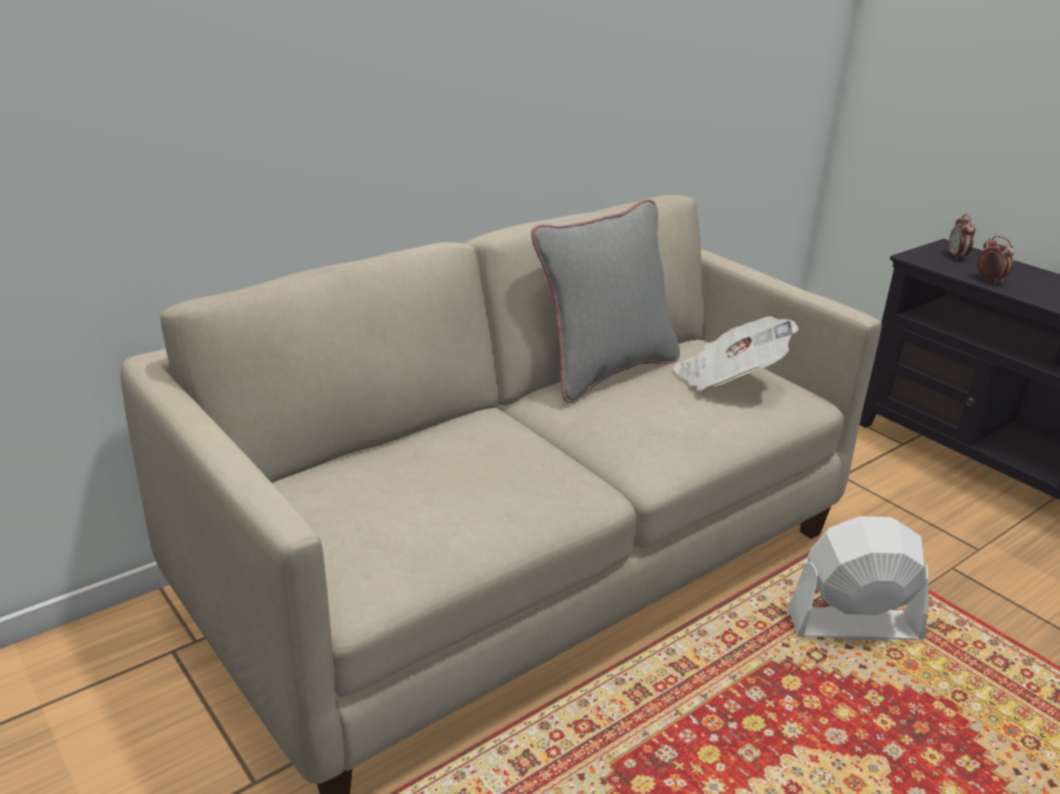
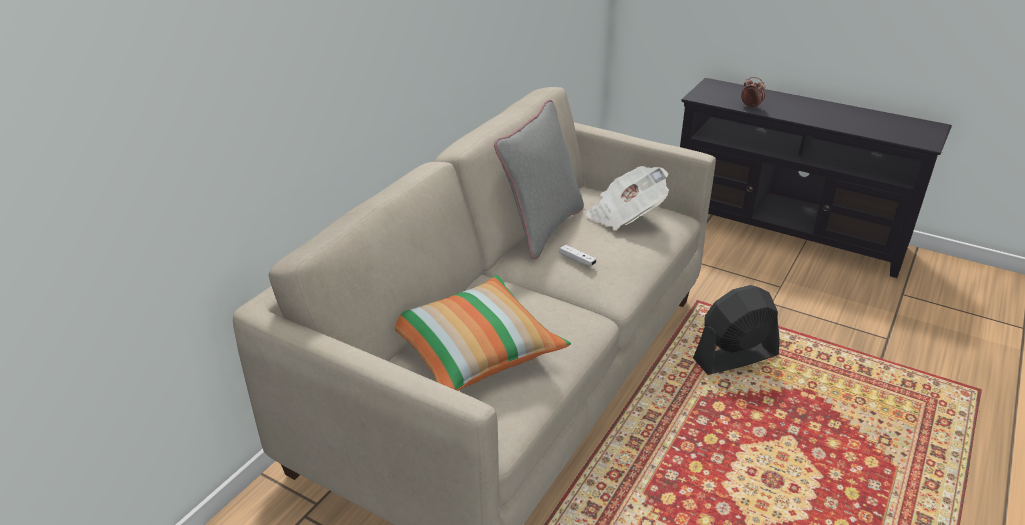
camera: 20 degrees left, 5 degrees up
white fan [788,516,928,640] -> black fan [693,285,780,375]
alarm clock [949,214,975,259] -> none
none -> pillow [395,275,571,391]
none -> white game controller [560,245,596,266]

